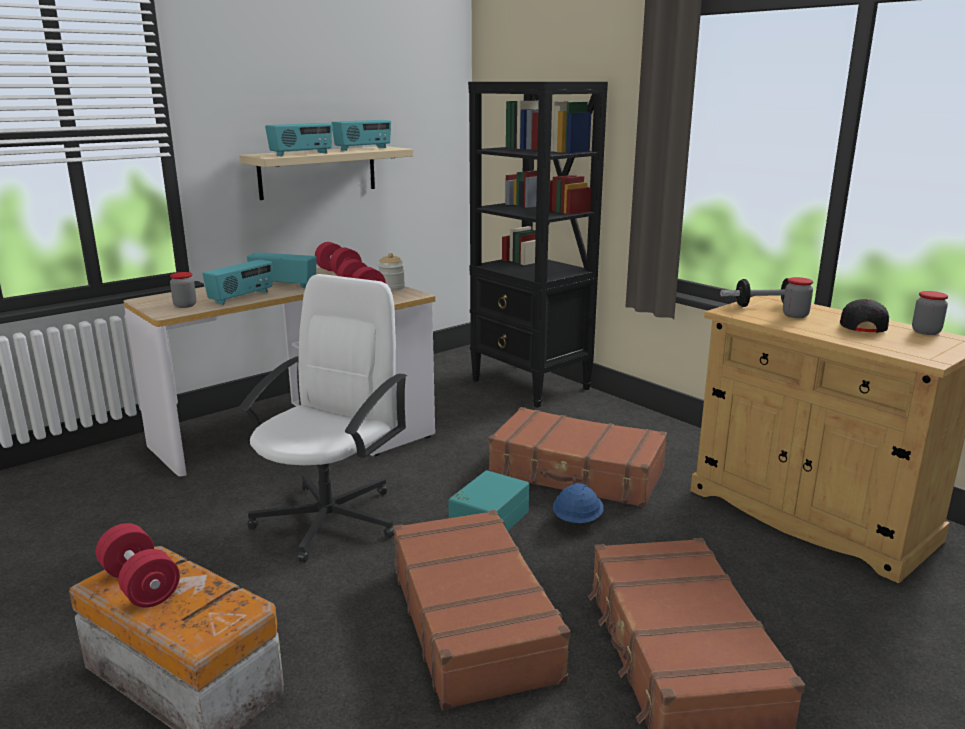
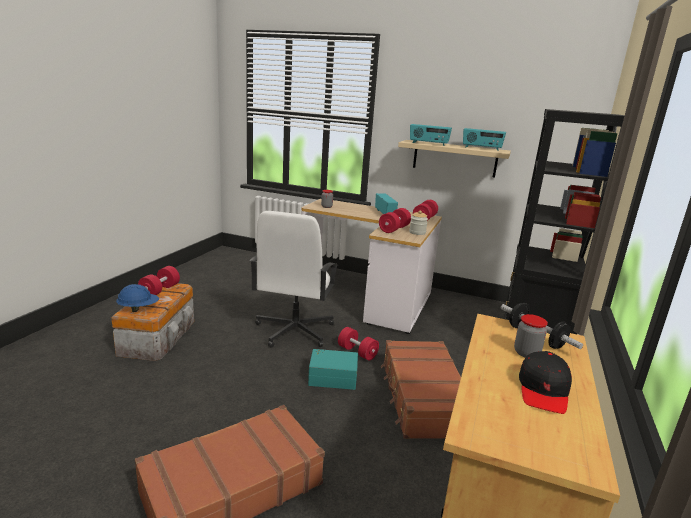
camera: 60 degrees right, 0 degrees up
radio [202,259,272,305] -> none
white office chair [239,274,407,563] -> white office chair turned 105 degrees clockwise [250,211,339,348]
brown suitcase [393,510,570,710] -> none
blue hard hat [553,483,604,525] -> blue hard hat moved to [116,284,159,312]
black cap [840,299,889,333] -> black cap turned 120 degrees clockwise [519,351,572,414]
jar [912,291,948,335] -> none
none -> red dumbbell [338,327,379,360]

